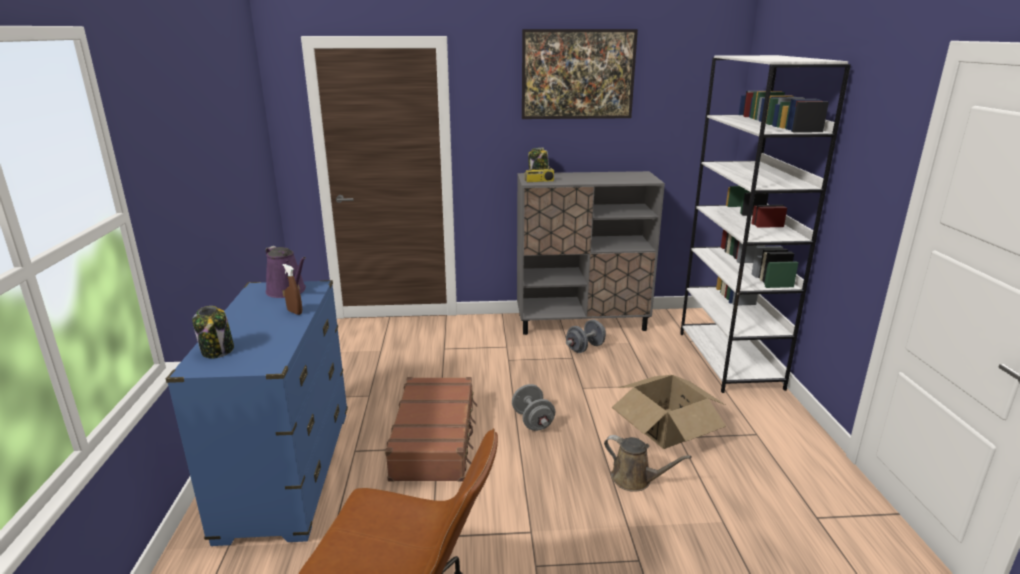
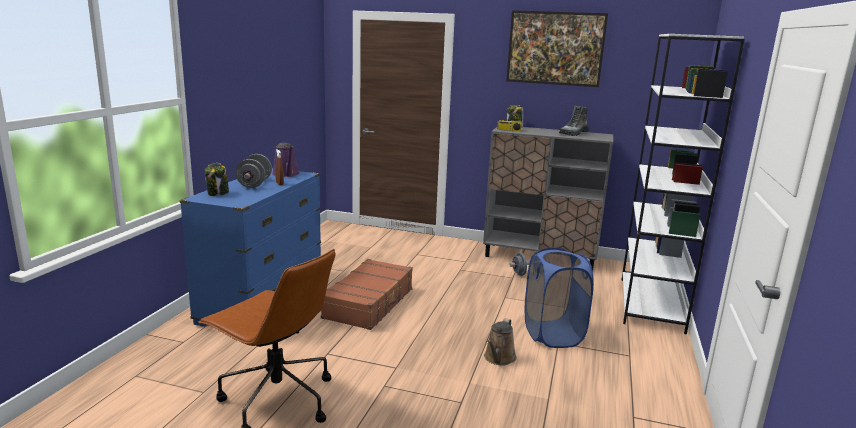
camera: 20 degrees right, 5 degrees down
grey dumbbell [512,384,555,431] -> grey dumbbell moved to [235,154,272,188]
brown watering can [604,435,692,492] -> brown watering can turned 60 degrees clockwise [484,318,516,365]
cardboard box [612,375,726,449] -> blue laundry basket [525,248,594,348]
none -> boot [559,105,589,136]

